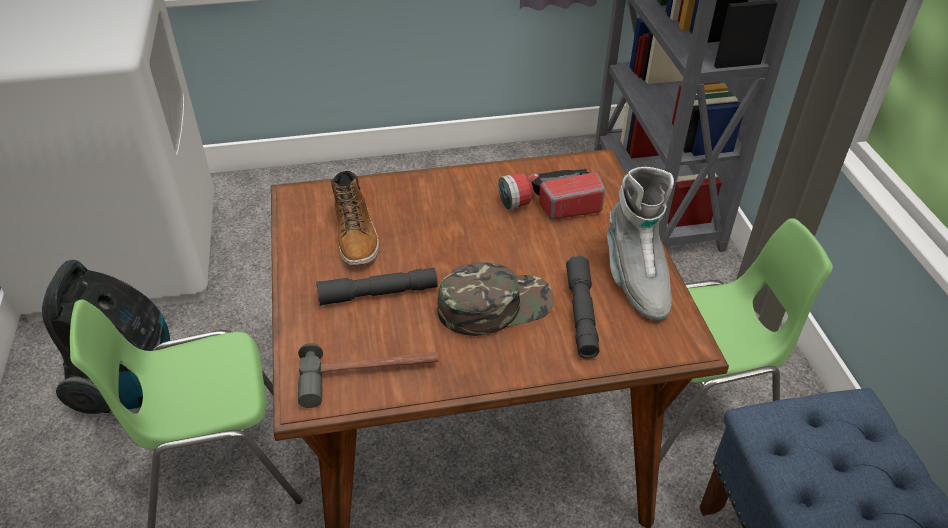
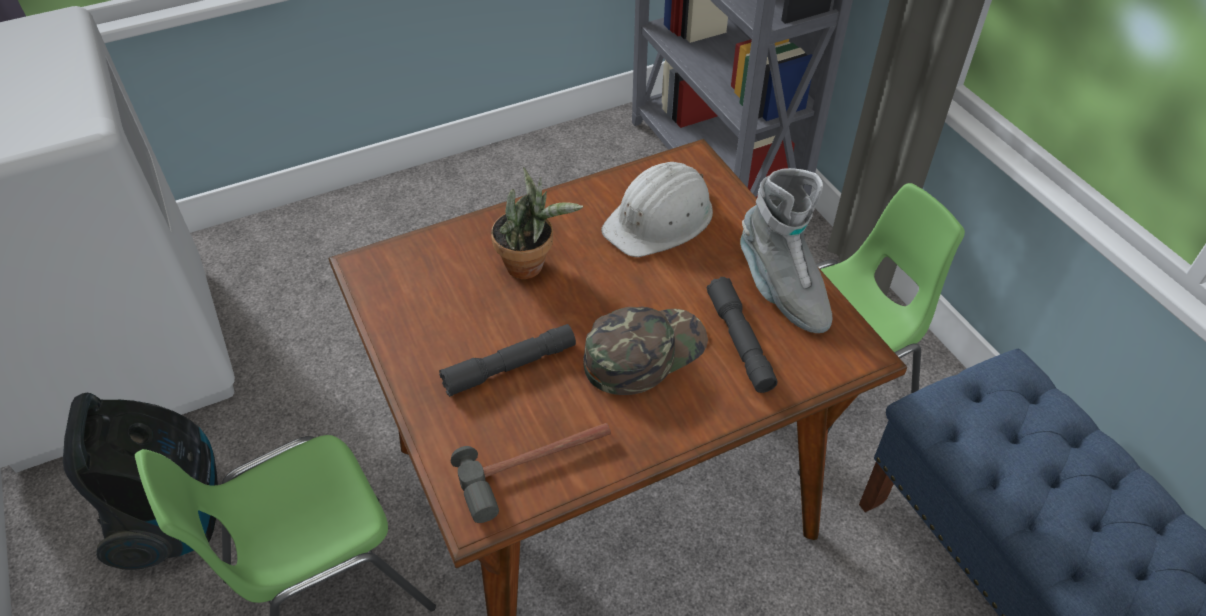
camera: 15 degrees left, 5 degrees up
boot [331,171,379,265] -> none
flashlight [498,168,605,219] -> white hard hat [601,162,713,257]
none -> potted plant [491,167,583,279]

